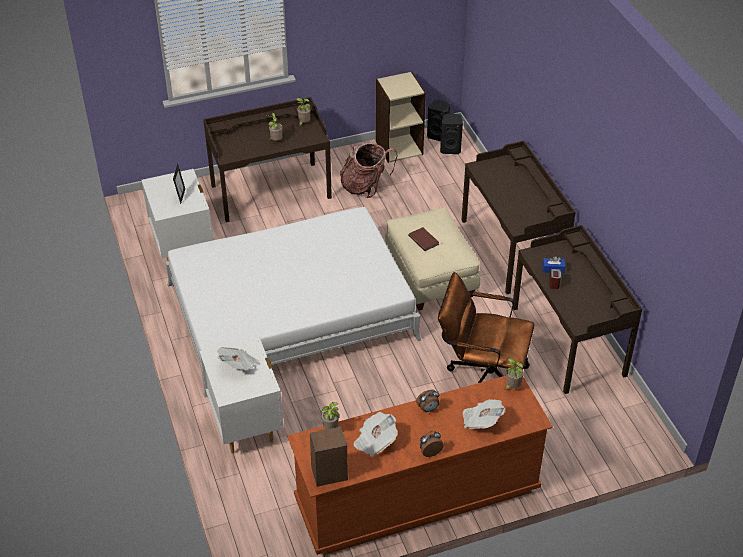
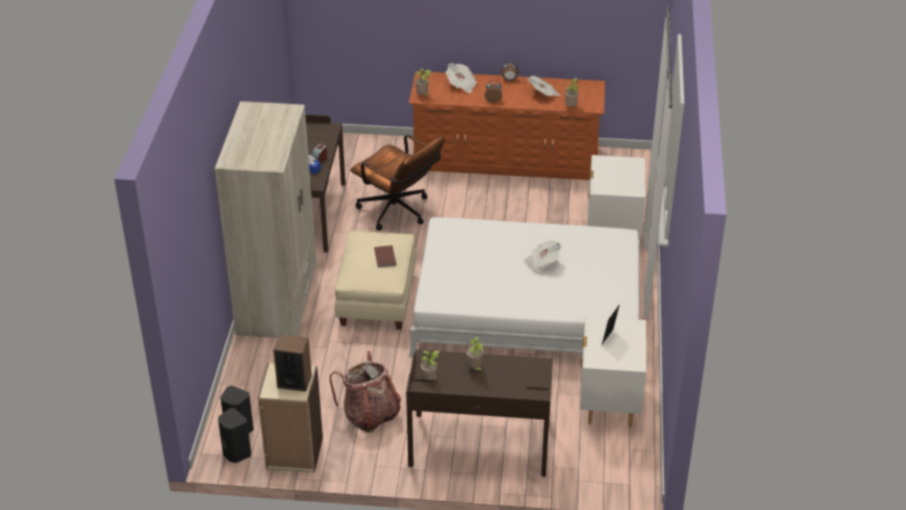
camera: 155 degrees left, 5 degrees down
newspaper [217,347,259,370] -> newspaper moved to [523,240,562,271]
speaker [310,427,348,487] -> speaker moved to [273,334,312,392]
brown desk [461,141,576,294] -> beige wardrobe [215,101,316,338]

